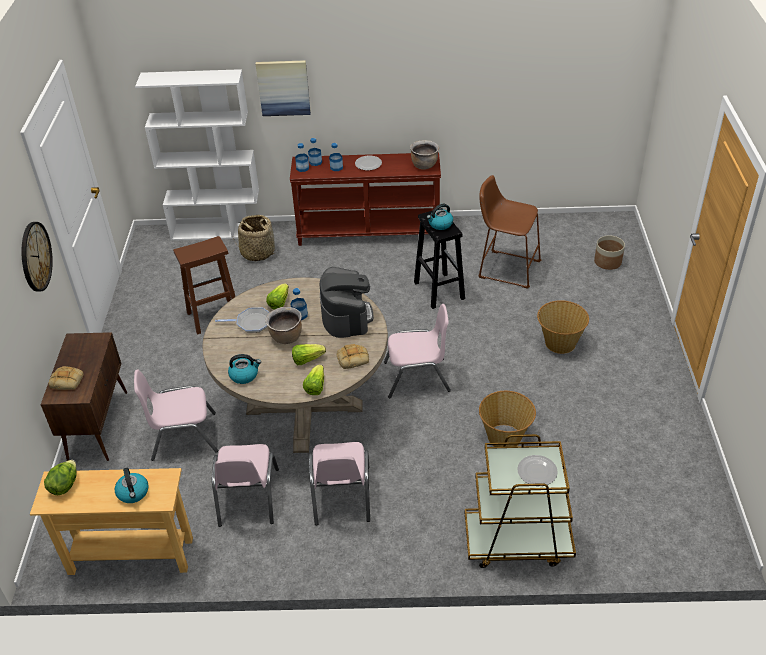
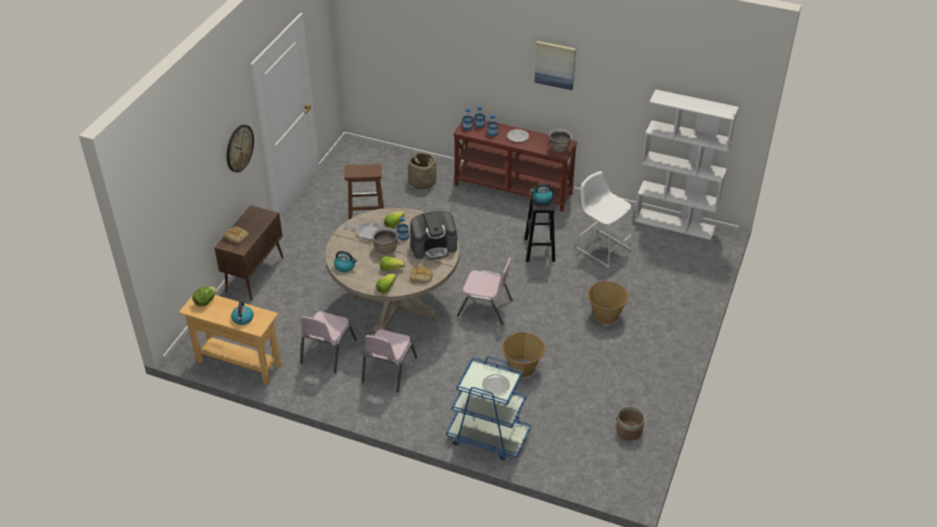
camera: 20 degrees right, 0 degrees up
pink chair [134,369,218,461] -> none
white bookcase [135,69,259,241] -> white bookcase moved to [634,89,738,240]
picture [256,60,311,116] -> picture moved to [535,41,576,90]
coffee machine [320,267,374,338] -> coffee machine turned 60 degrees clockwise [410,211,457,260]
brown cart [465,434,576,568] -> blue cart [446,356,531,460]
brown stool [478,175,541,289] -> white stool [576,171,633,268]
planter [594,235,625,270] -> planter moved to [616,406,645,441]

